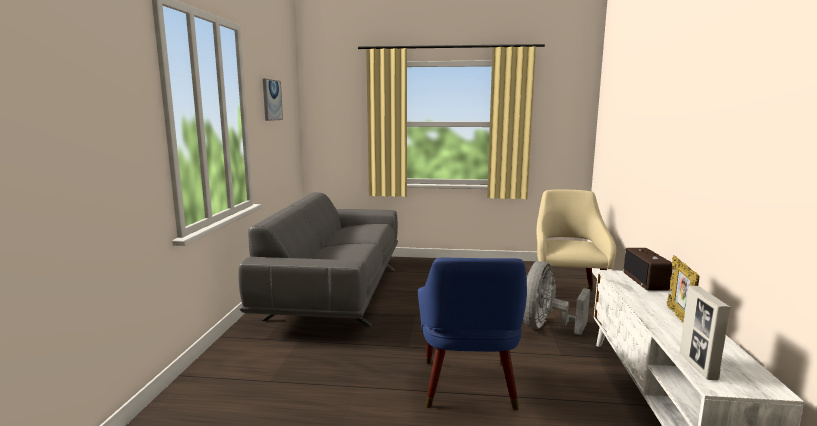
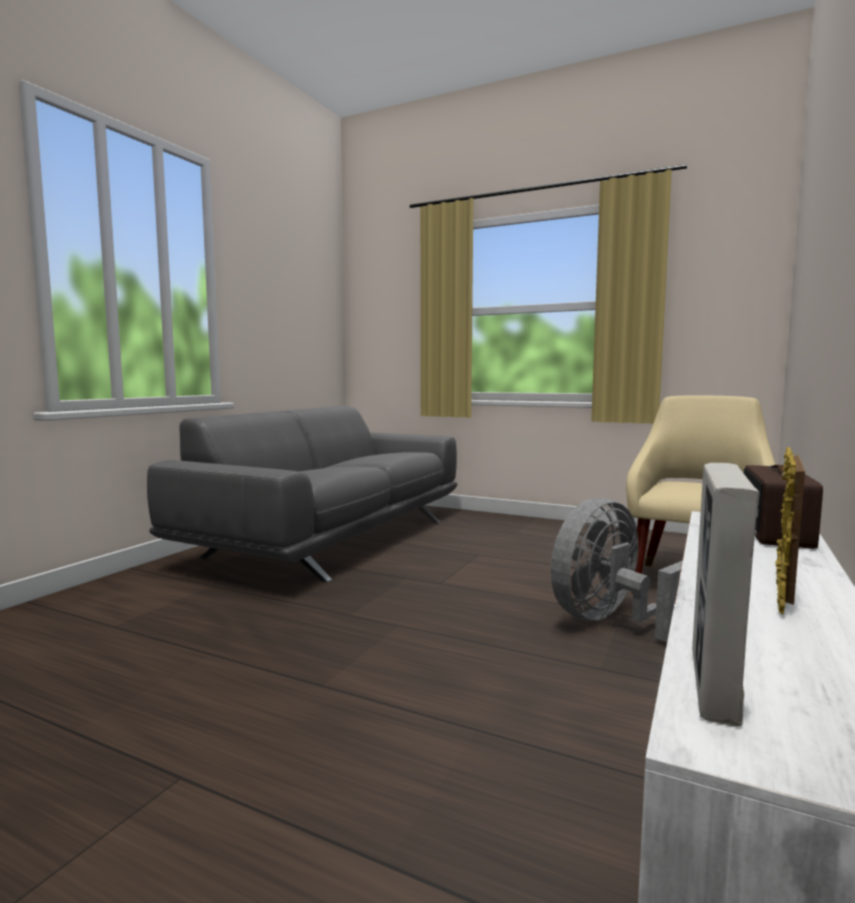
camera: 20 degrees right, 5 degrees down
picture [263,79,283,121] -> none
blue armchair [418,257,527,410] -> none

